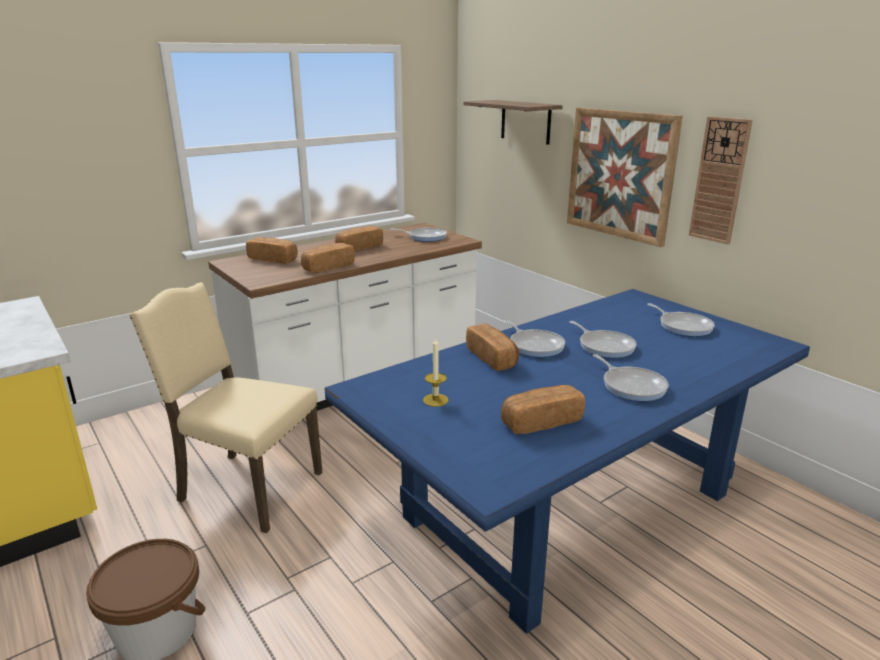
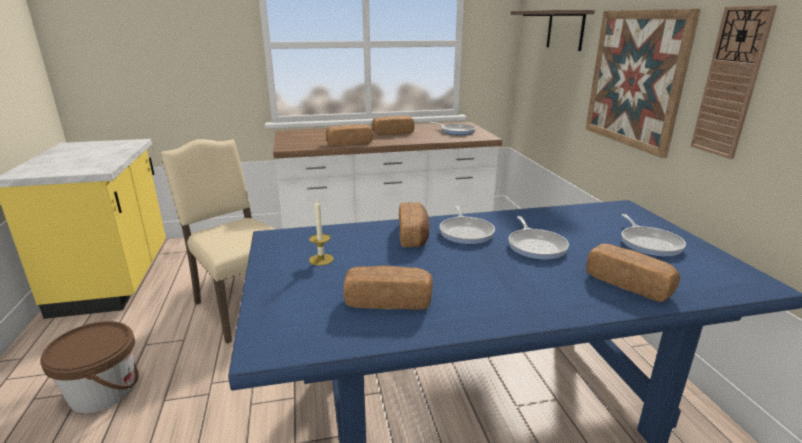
camera: 25 degrees right, 0 degrees up
bread [246,237,298,264] -> bread moved to [586,244,680,302]
frying pan [593,354,669,401] -> none

